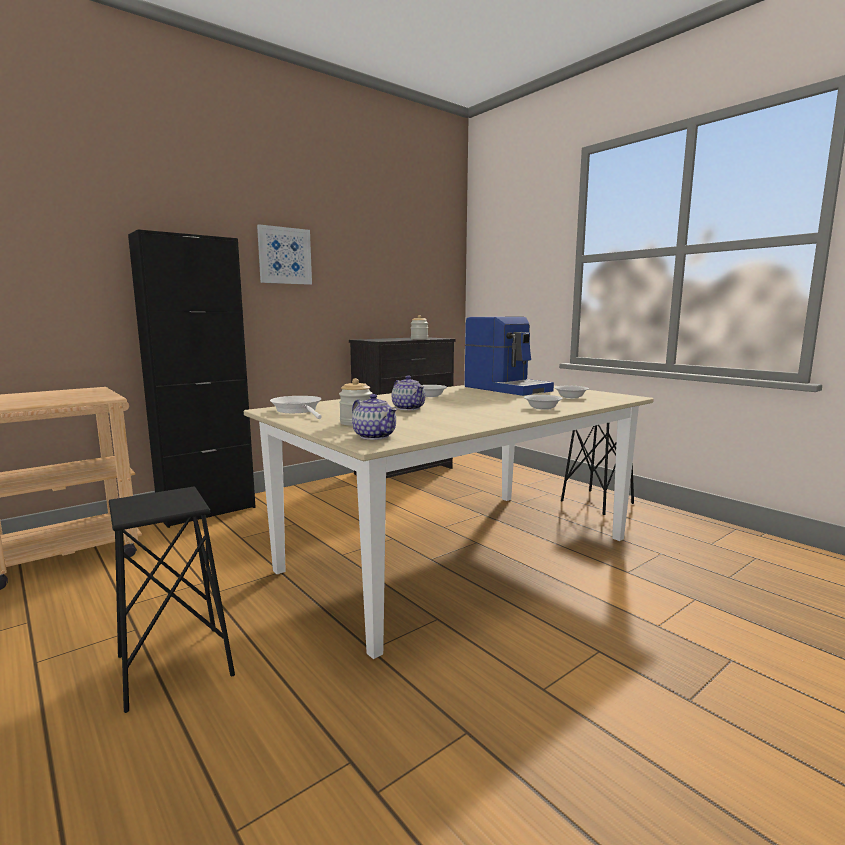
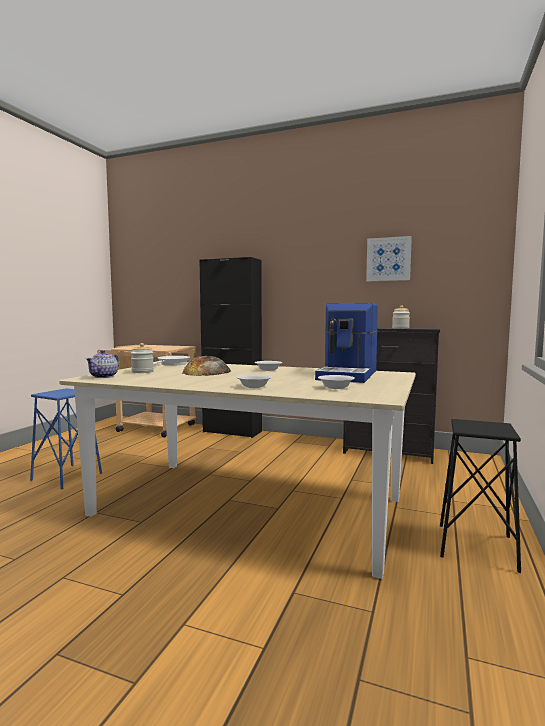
camera: 60 degrees right, 5 degrees down
black stool [109,486,235,713] -> blue stool [30,388,102,490]
picture [257,224,312,285] -> picture moved to [366,236,412,281]
teapot [392,375,425,410] -> bread [182,356,231,376]

